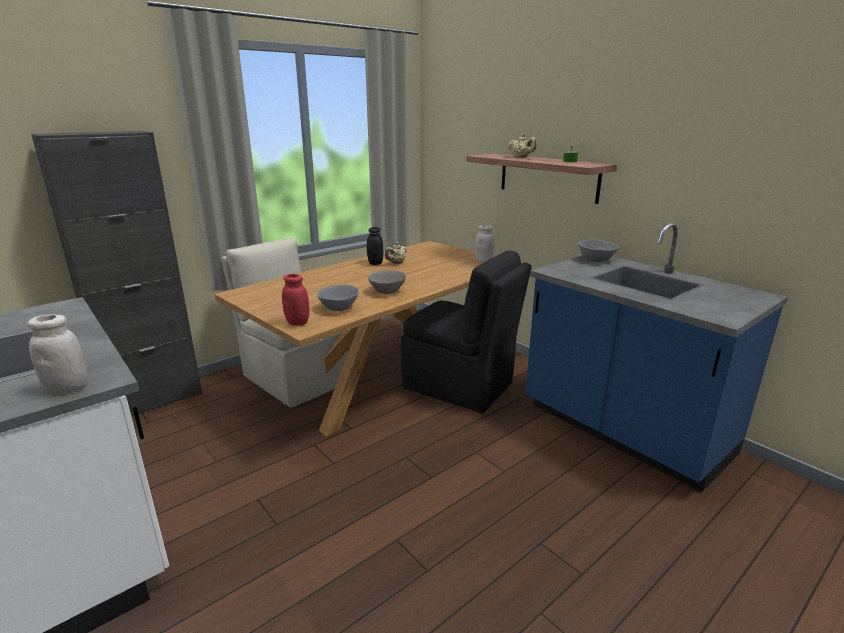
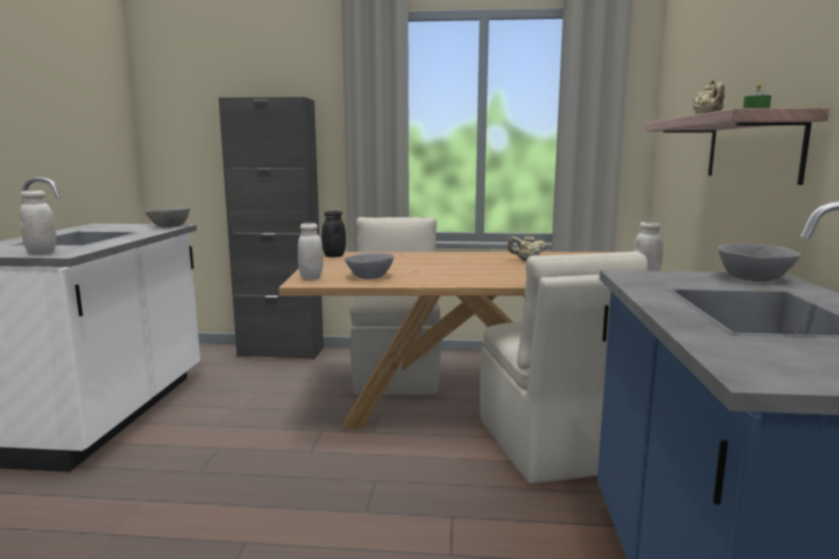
camera: 45 degrees right, 10 degrees down
red jar [282,274,309,326] -> white jar [298,223,323,280]
black jar [367,227,383,265] -> black jar moved to [321,211,346,257]
grey bowl [368,271,406,294] -> grey bowl moved to [145,207,191,227]
black chair [401,250,532,413] -> beige chair [480,251,648,484]

